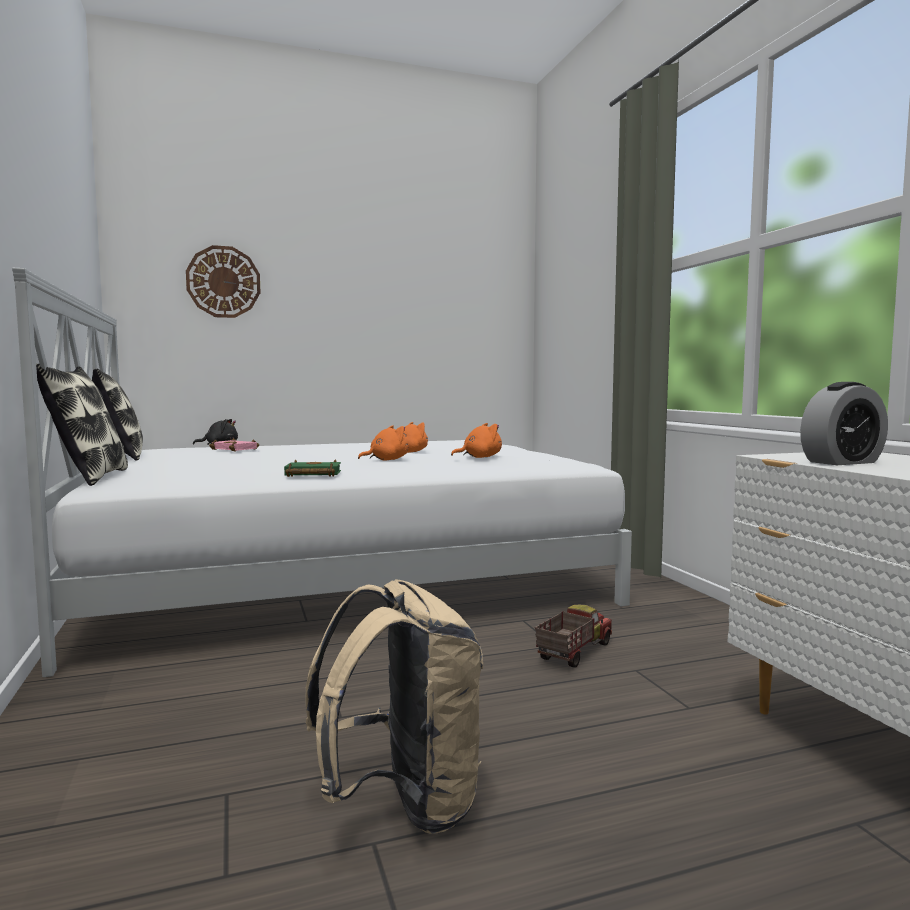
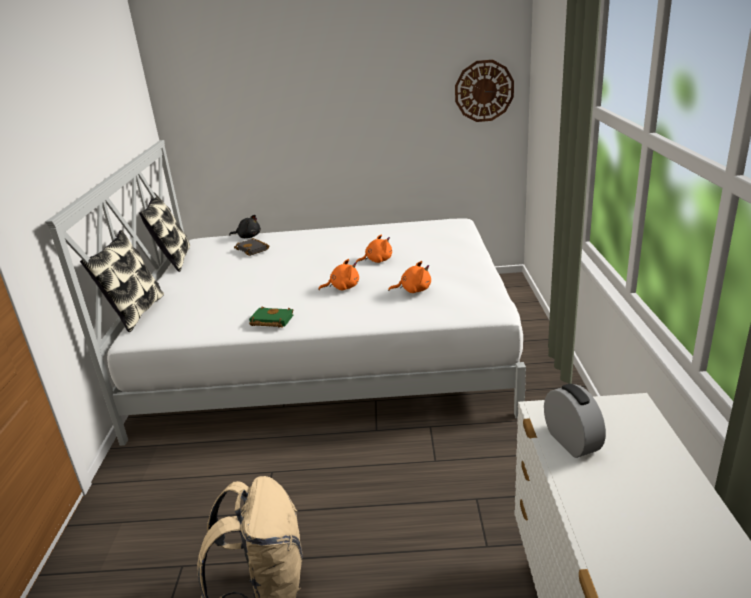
camera: 20 degrees right, 20 degrees up
wall clock [186,245,260,318] -> wall clock moved to [455,60,514,122]
pink book [209,438,259,451] -> black book [234,238,270,256]
toy truck [535,605,612,668] -> none
alarm clock [800,382,888,465] -> alarm clock turned 105 degrees counterclockwise [544,384,606,458]

